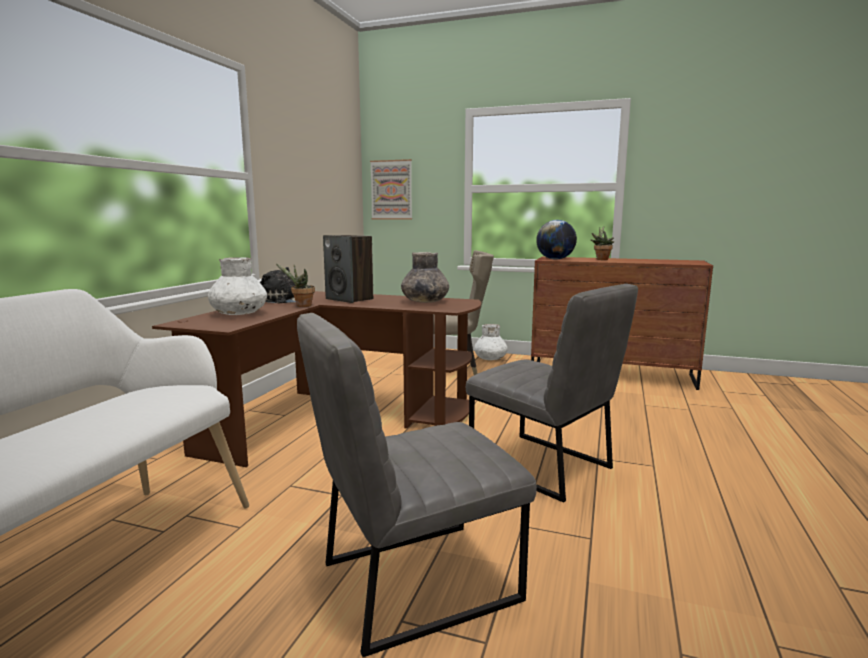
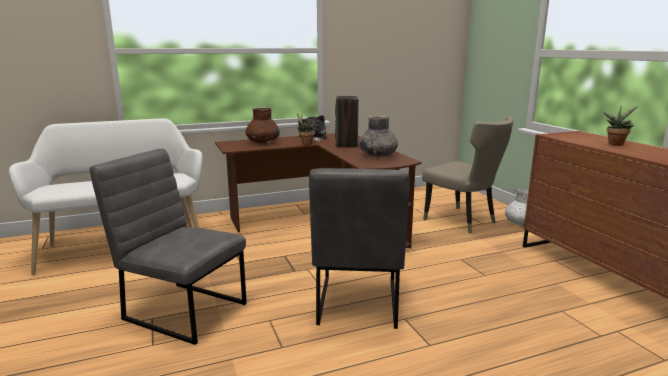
camera: 50 degrees right, 5 degrees up
white vase [208,257,267,315] -> brown vase [245,107,280,143]
picture [370,159,412,220] -> none
globe [536,220,577,260] -> none

